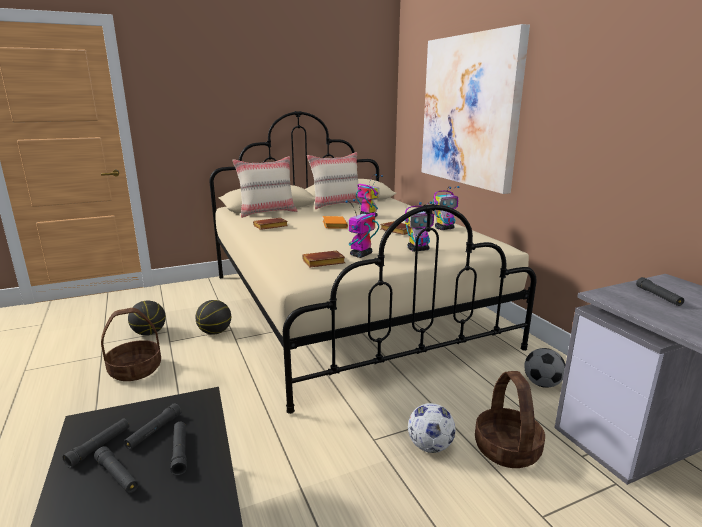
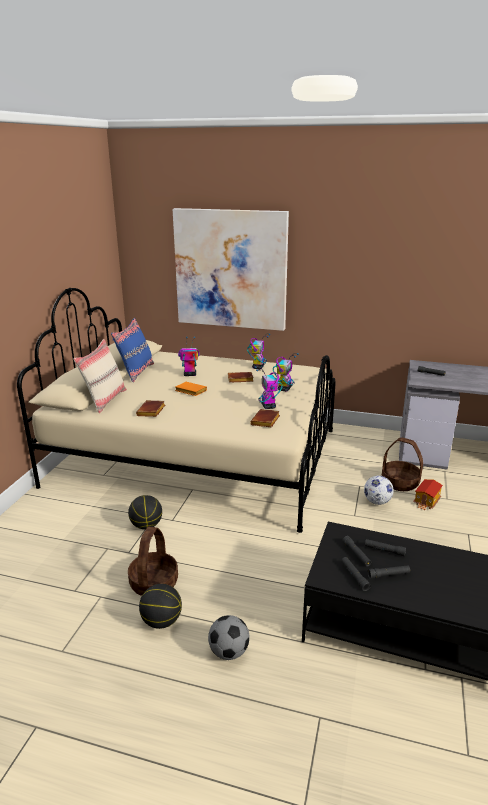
camera: 50 degrees left, 5 degrees up
basketball [128,301,166,335] -> basketball moved to [139,584,182,629]
beige pillow [307,152,362,209] -> blue pillow [111,318,154,382]
football [524,348,565,388] -> football moved to [208,615,250,660]
none -> toy house [413,479,443,510]

